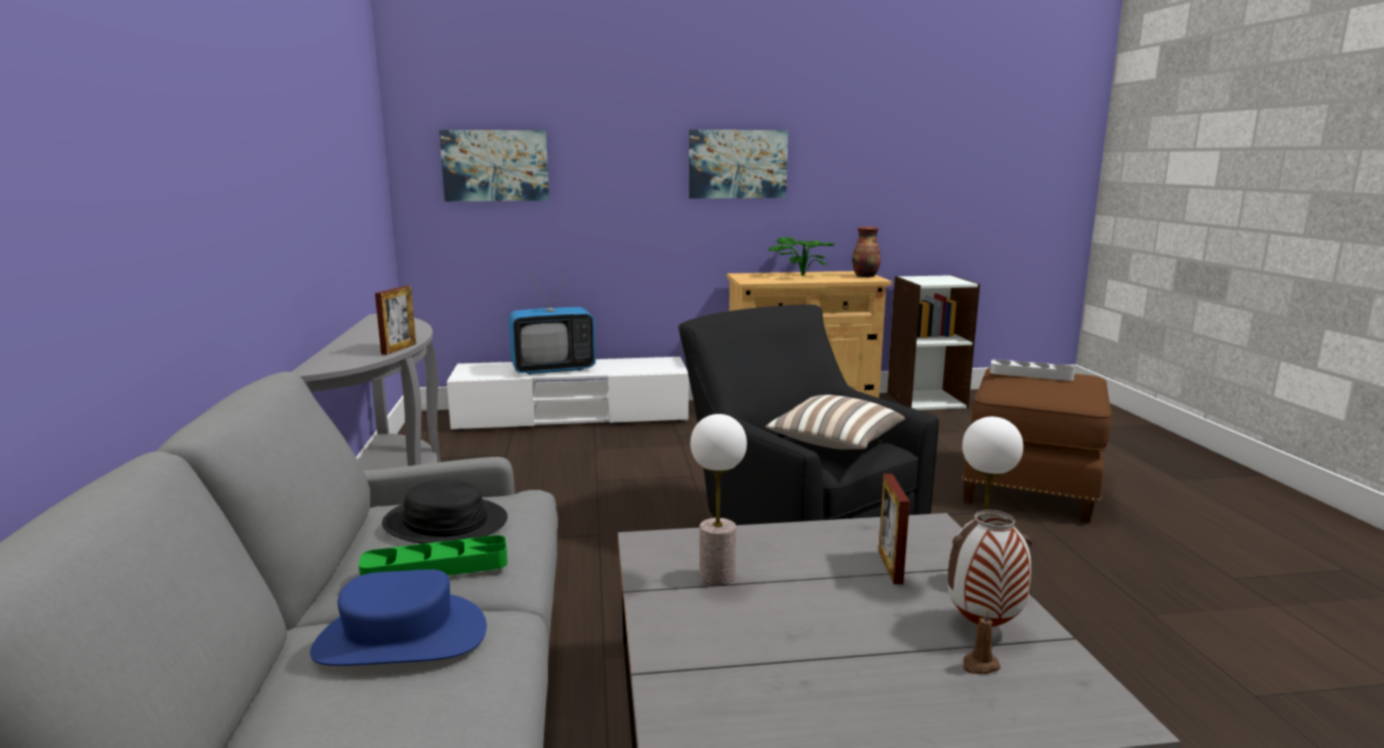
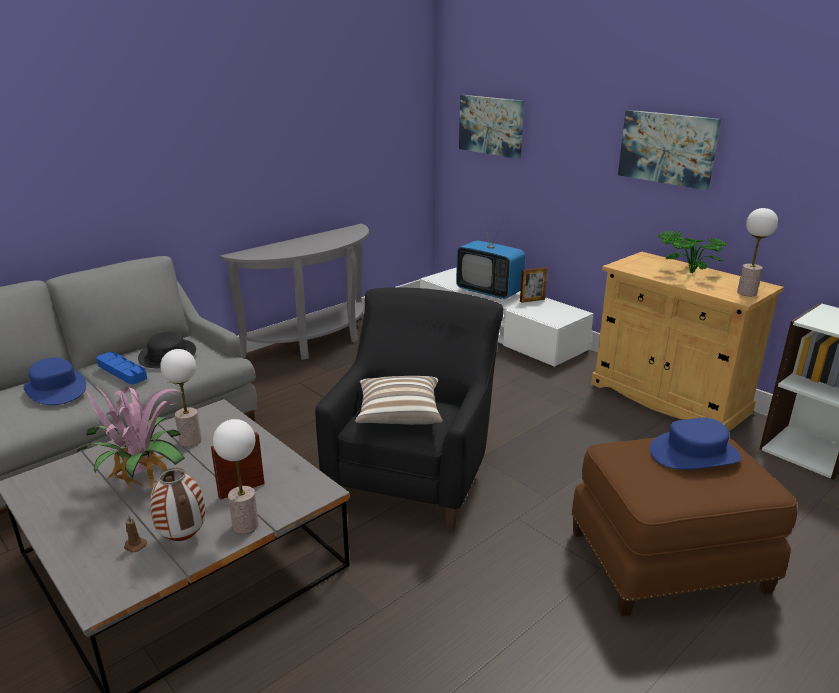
camera: 55 degrees right, 10 degrees up
green tray [359,535,508,576] -> blue tray [96,352,147,384]
picture frame [375,286,416,355] -> picture frame moved to [520,267,548,303]
vase [852,227,881,277] -> table lamp [737,208,778,296]
grey tray [990,359,1075,381] -> blue hat [650,418,741,470]
none -> potted plant [77,382,185,495]

